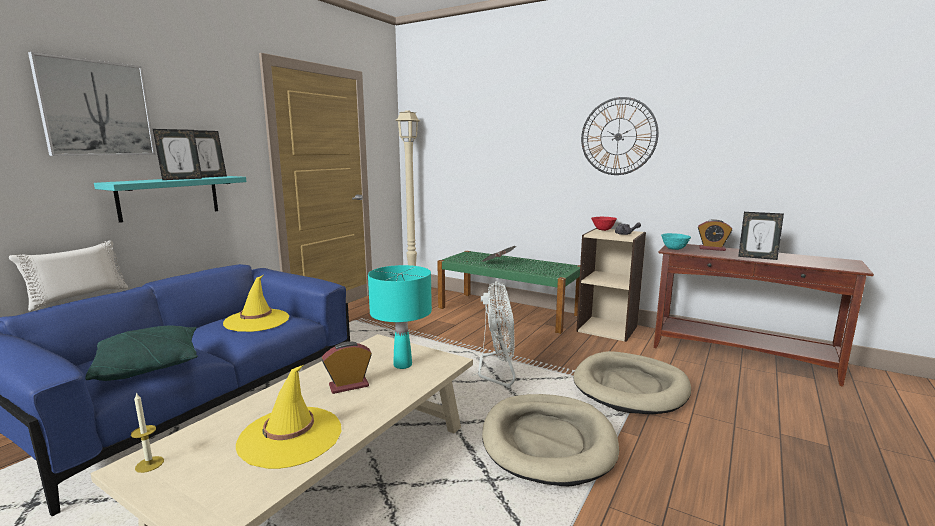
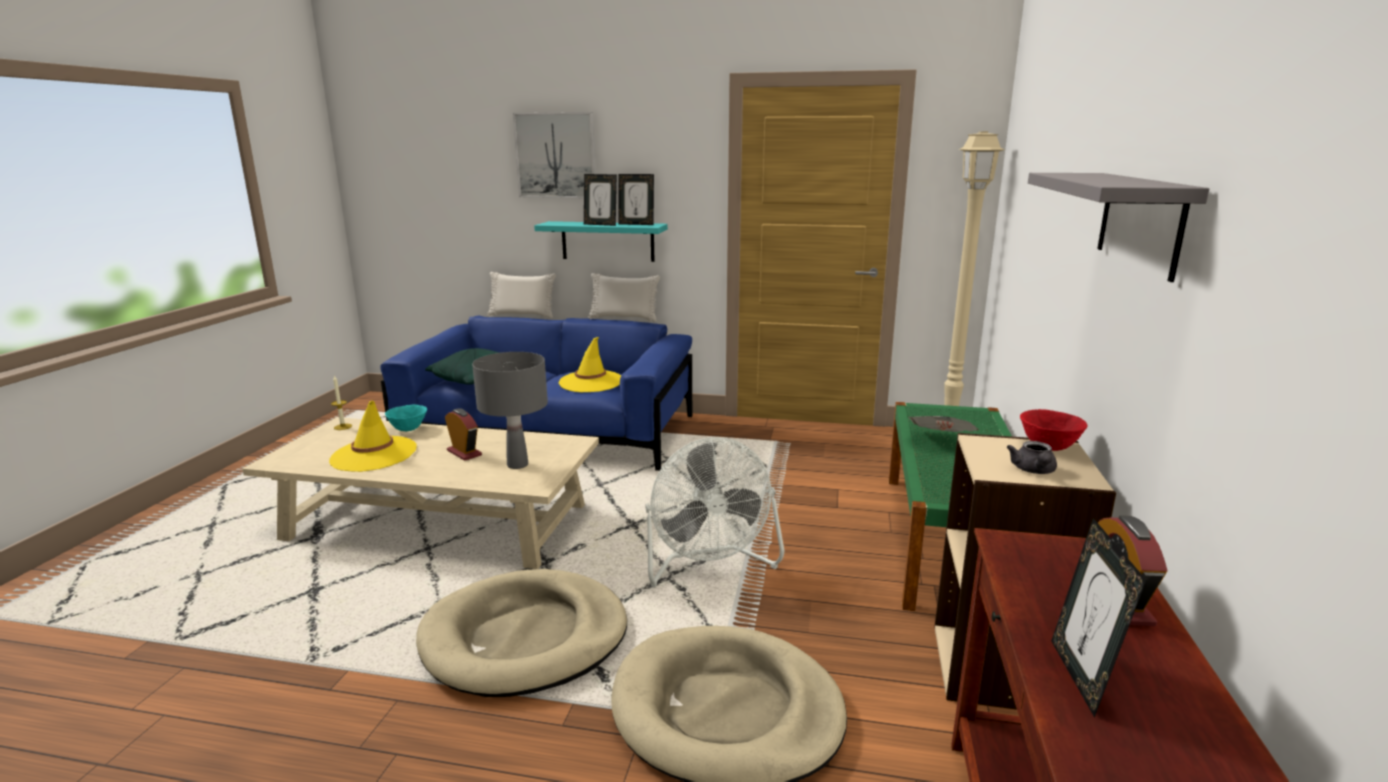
camera: 70 degrees right, 5 degrees up
turquoise table lamp [368,265,432,369] -> grey table lamp [472,352,548,469]
wall clock [581,97,659,175] -> grey shelf [1028,173,1209,282]
turquoise bowl [661,233,691,250] -> turquoise bowl moved to [385,405,427,431]
none -> white pillow [588,273,660,322]

